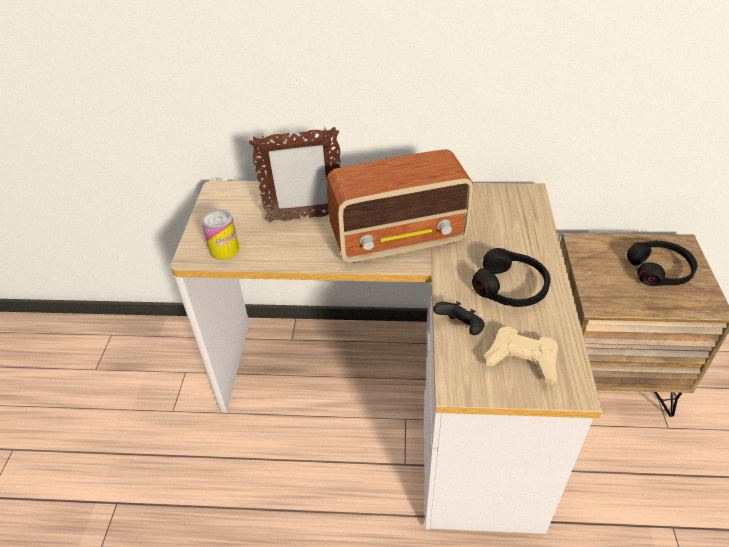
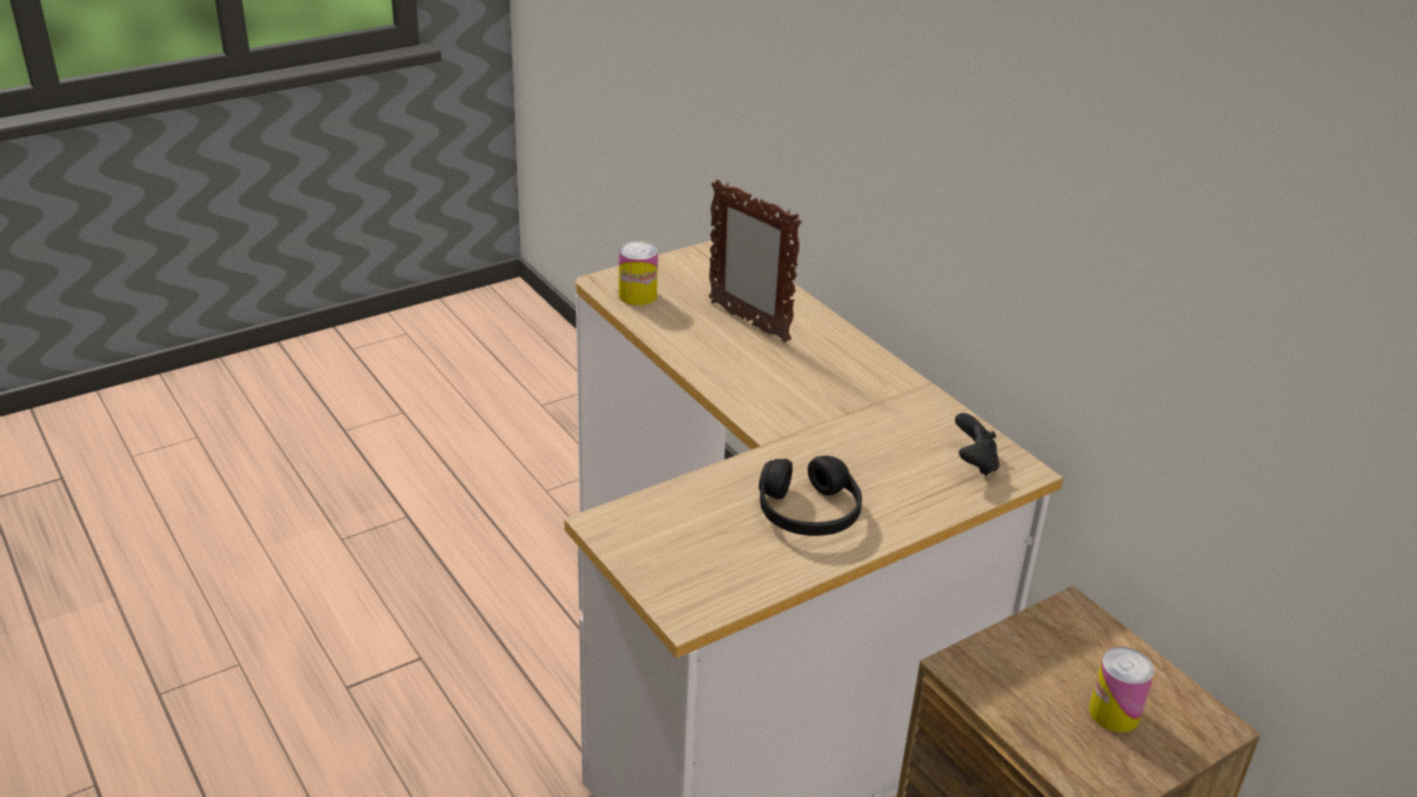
camera: 50 degrees right, 10 degrees down
radio [326,149,473,263] -> none
black game controller [433,301,485,335] -> black game controller moved to [955,413,999,476]
beige game controller [483,327,558,385] -> none
black headphones [627,241,697,286] -> can [1089,647,1155,732]

